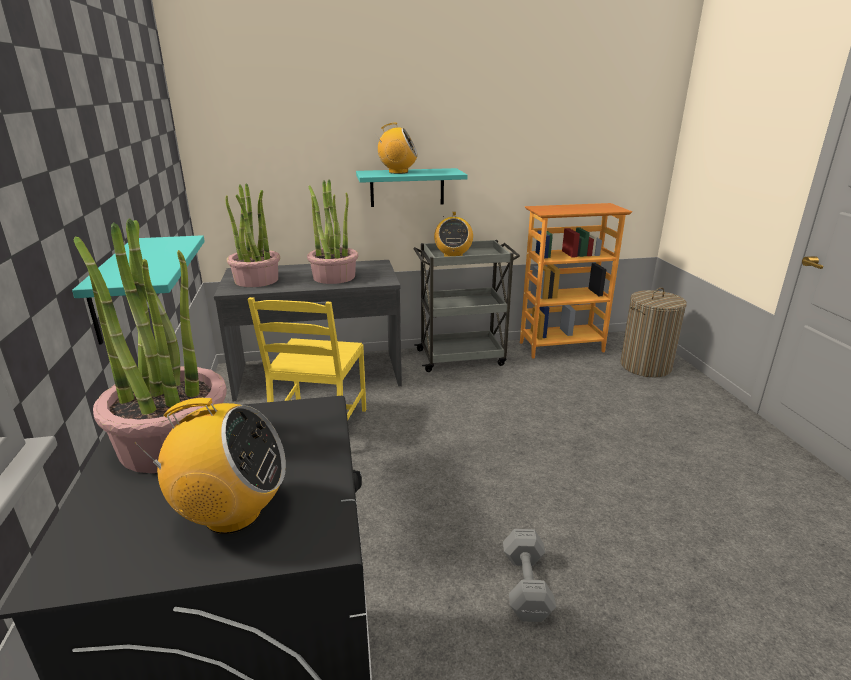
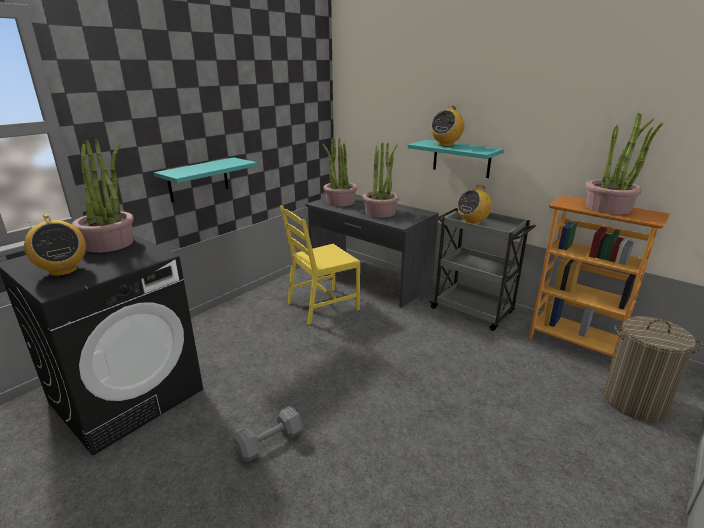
camera: 50 degrees right, 0 degrees up
radio [377,122,418,174] -> radio turned 75 degrees clockwise [431,105,464,147]
none -> potted plant [585,113,663,215]

